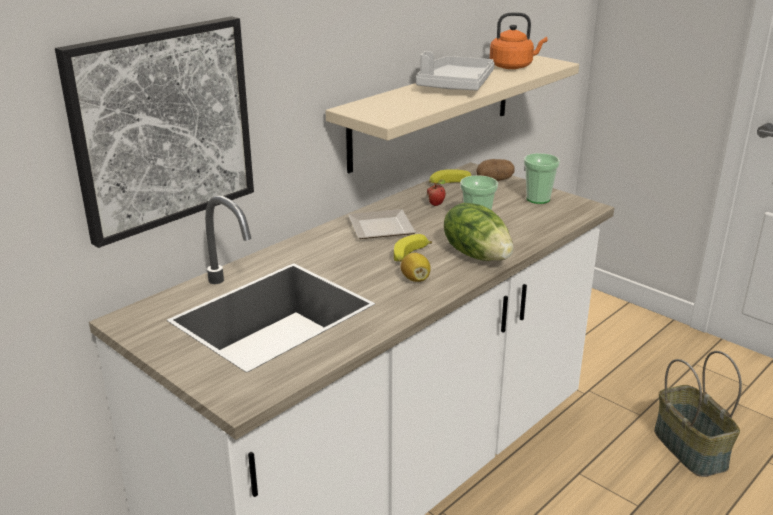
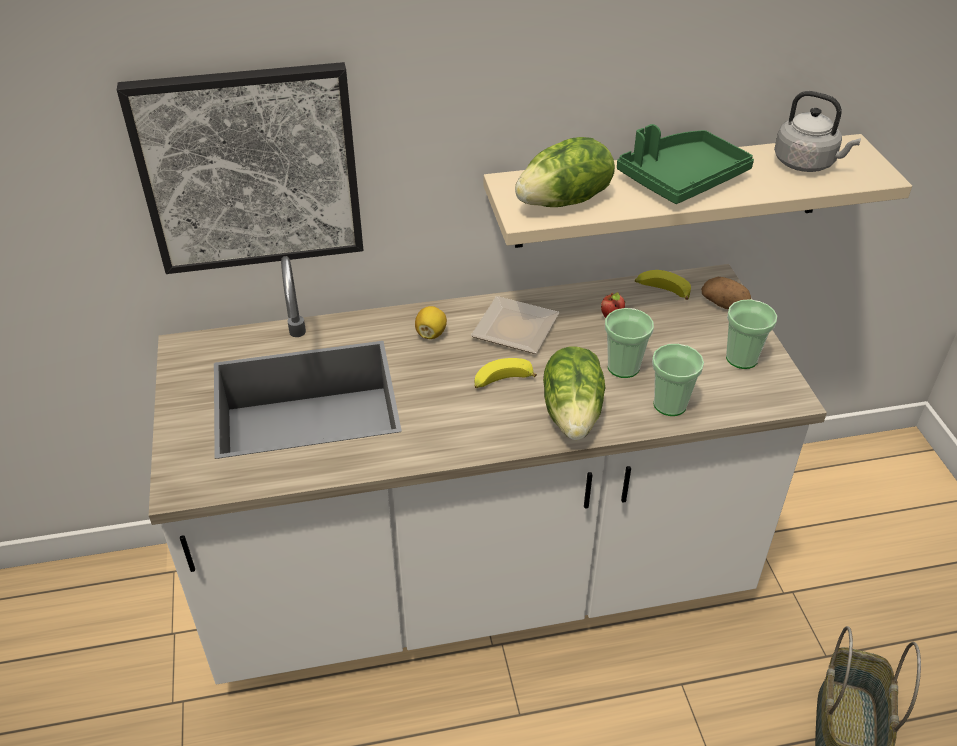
camera: 35 degrees right, 15 degrees up
lemon [400,253,431,282] -> lemon moved to [415,306,447,339]
grey tray [416,51,494,91] -> green tray [617,124,754,204]
orange kettle [490,12,548,69] -> grey kettle [774,91,861,172]
none -> lettuce [515,137,615,207]
none -> cup [652,344,704,416]

